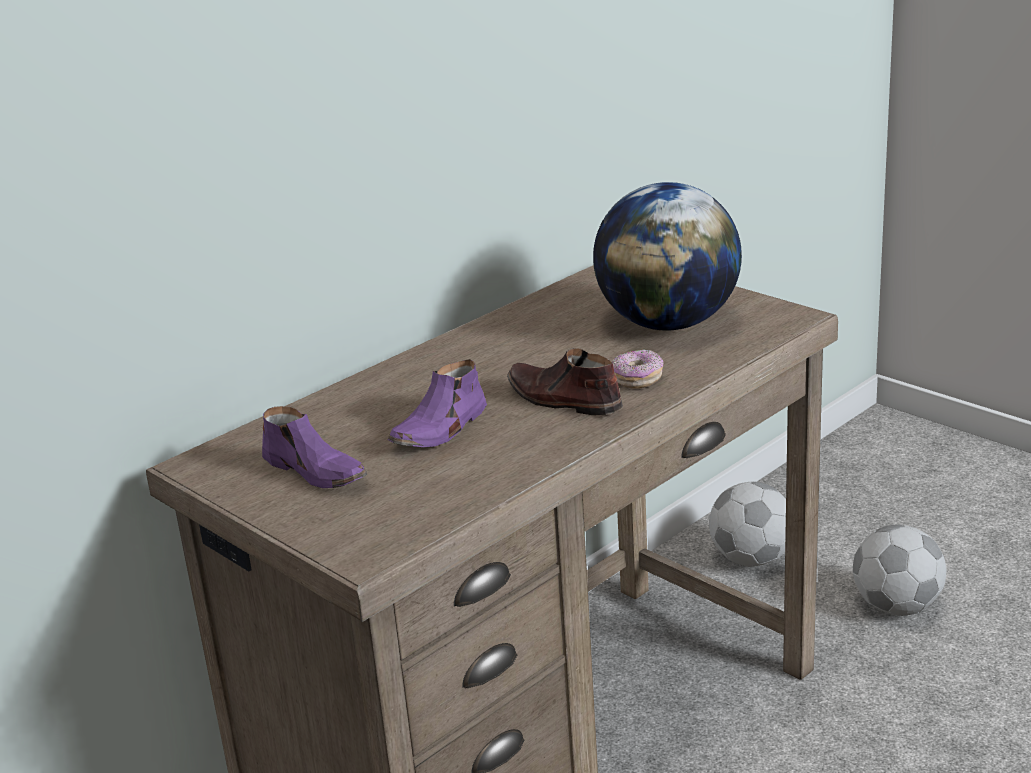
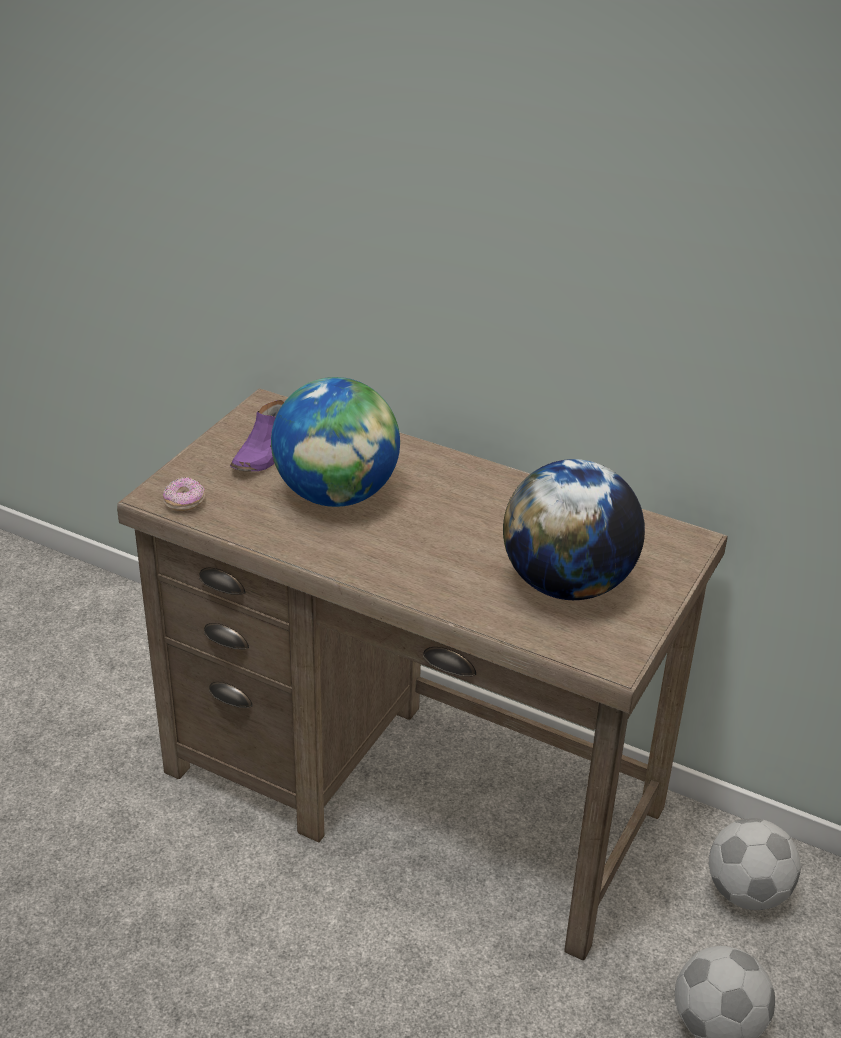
camera: 70 degrees right, 10 degrees up
purple shoe [387,359,487,447] -> globe [271,377,400,507]
brown shoe [507,348,623,415] -> none
donut [612,350,663,389] -> donut moved to [163,477,205,511]

